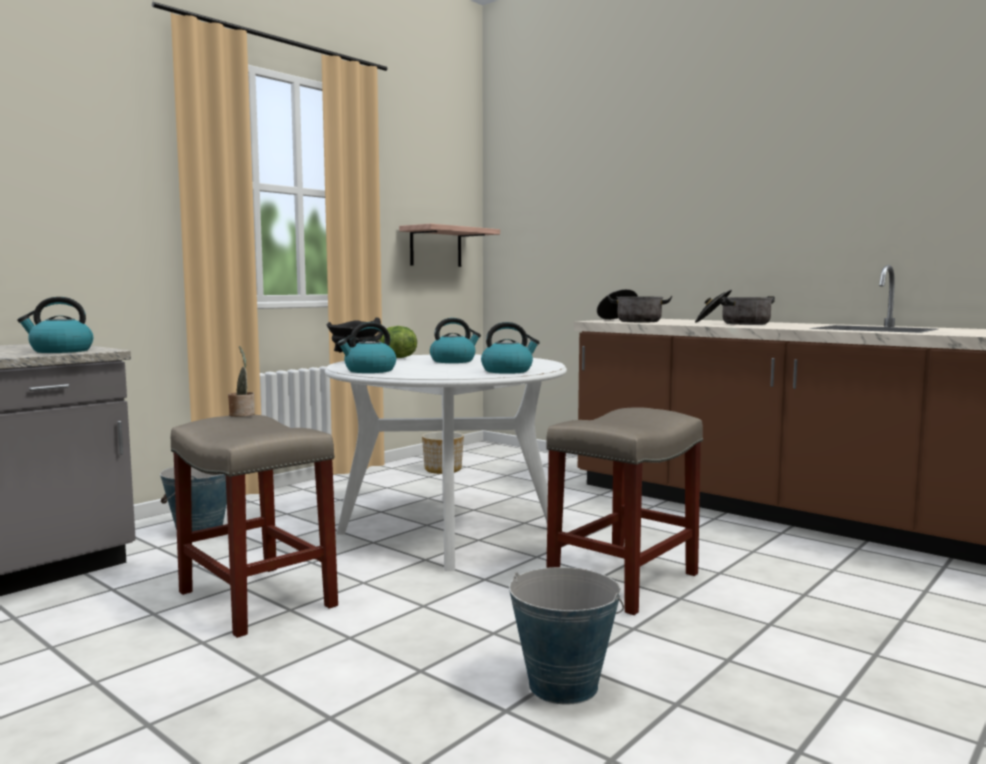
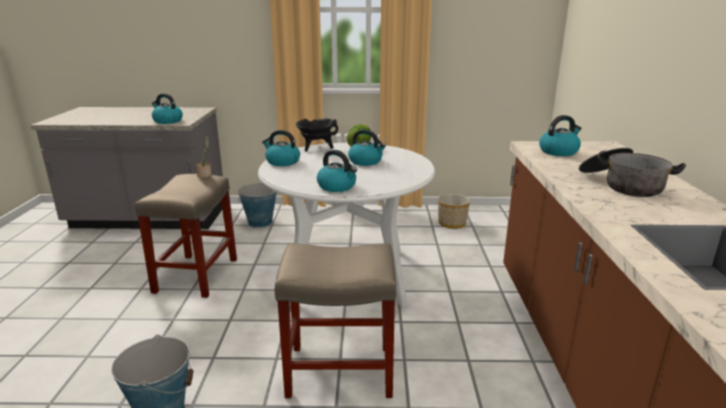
camera: 50 degrees right, 15 degrees up
shelf [399,224,500,267] -> none
cooking pot [597,289,673,322] -> kettle [539,115,581,156]

